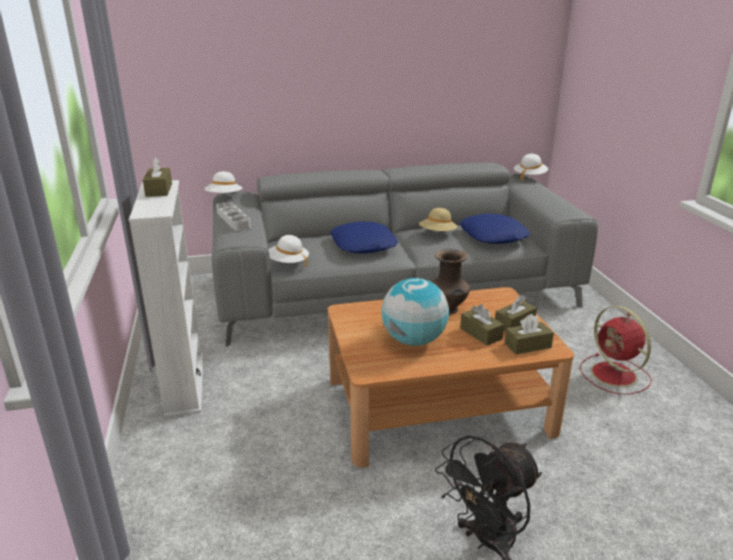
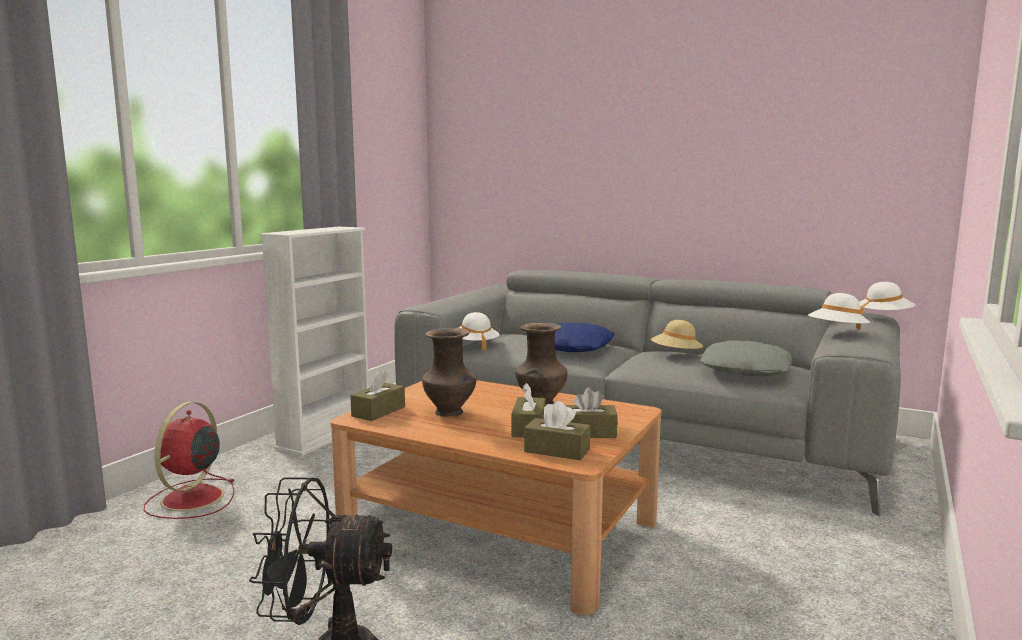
camera: 40 degrees right, 15 degrees down
brown tissue box [143,157,172,197] -> brown tissue box moved to [350,370,405,421]
white hat [204,171,242,193] -> white hat moved to [808,293,870,330]
grey tray [216,202,251,231] -> none
globe [382,278,449,346] -> brown vase [422,328,477,417]
blue pillow [460,214,530,244] -> grey pillow [700,340,792,376]
red fan [580,306,652,394] -> red fan moved to [144,402,235,519]

